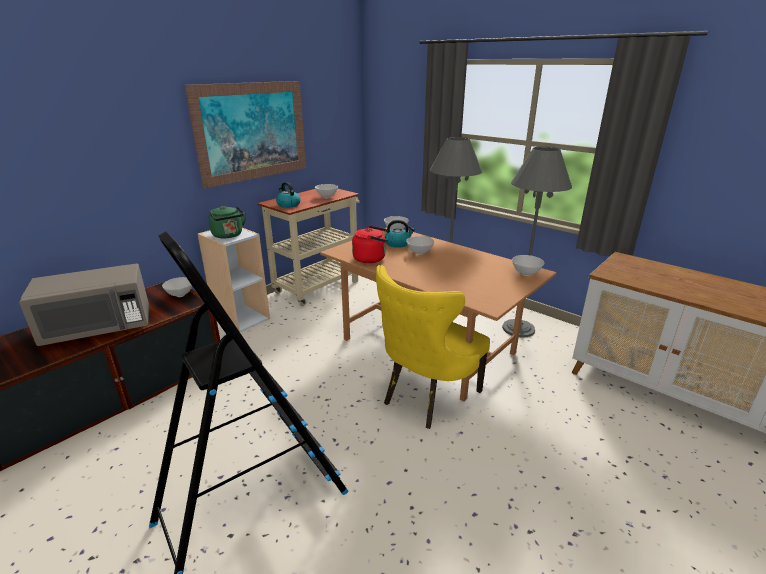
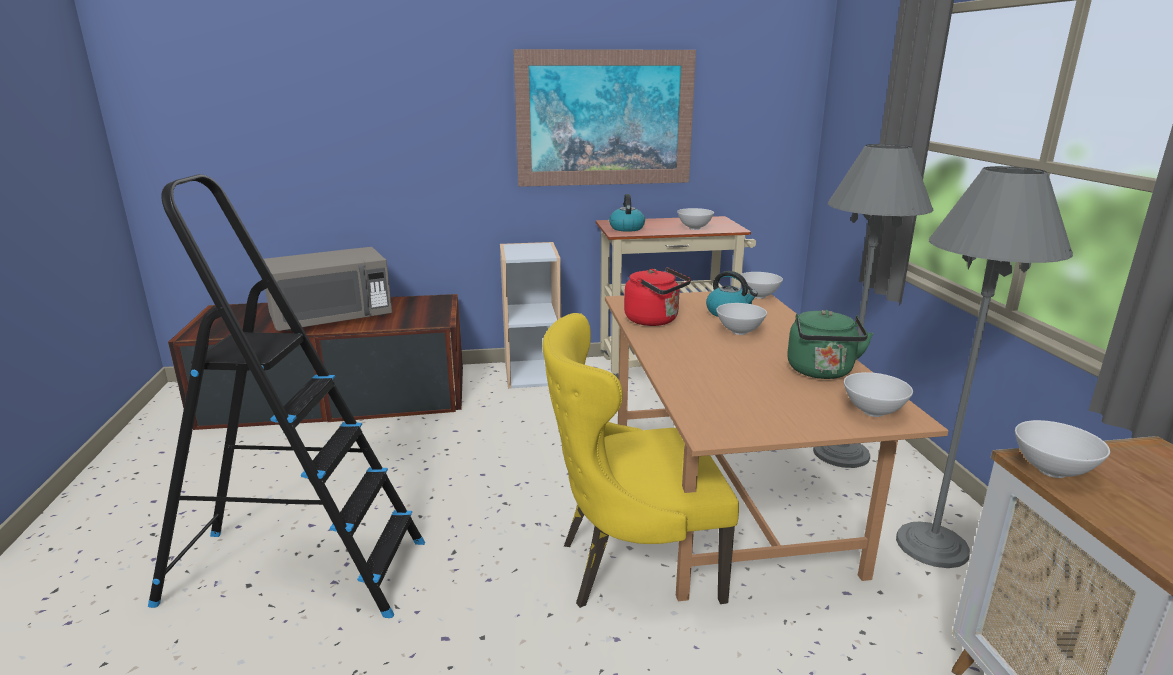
camera: 40 degrees right, 5 degrees down
grey microwave [19,264,149,346] -> grey microwave turned 45 degrees counterclockwise [263,247,392,331]
white bowl [162,277,192,297] -> white bowl moved to [1015,420,1110,478]
green kettle [208,206,246,238] -> green kettle moved to [787,310,873,379]

